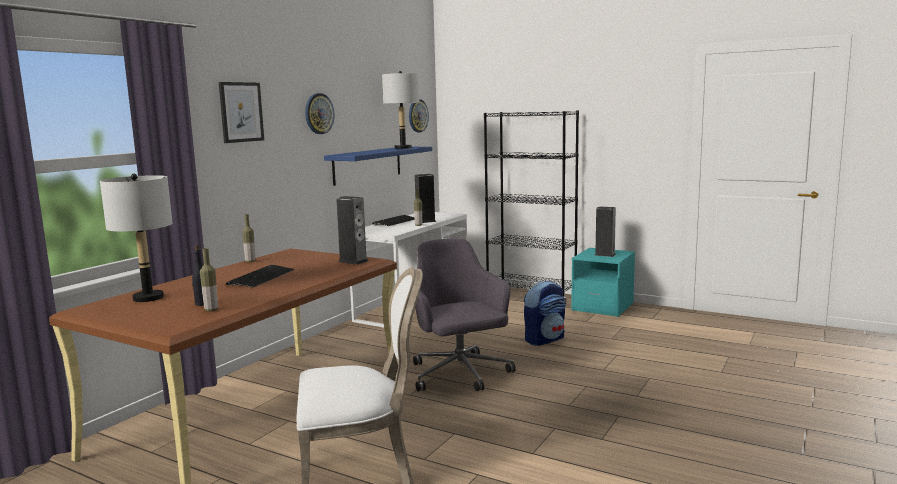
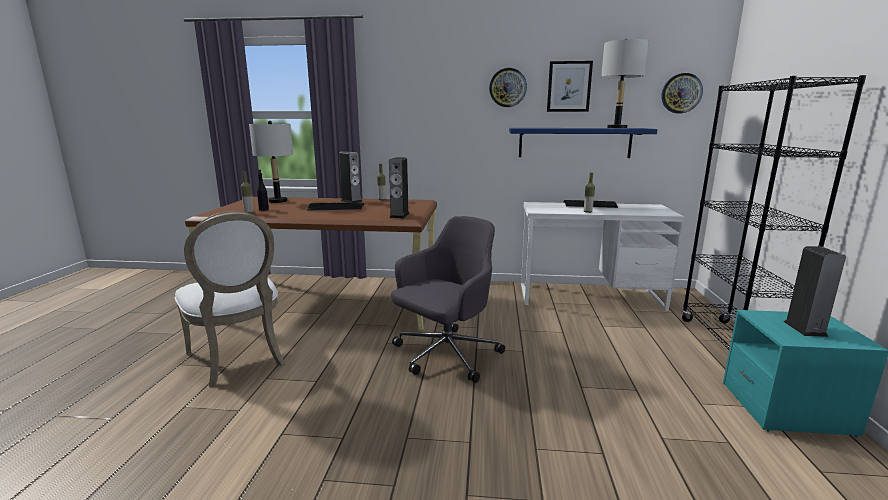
camera: 65 degrees right, 5 degrees up
picture [219,82,264,143] -> picture moved to [547,61,593,112]
speaker [415,174,436,223] -> speaker moved to [339,151,362,203]
backpack [524,280,566,346] -> none

